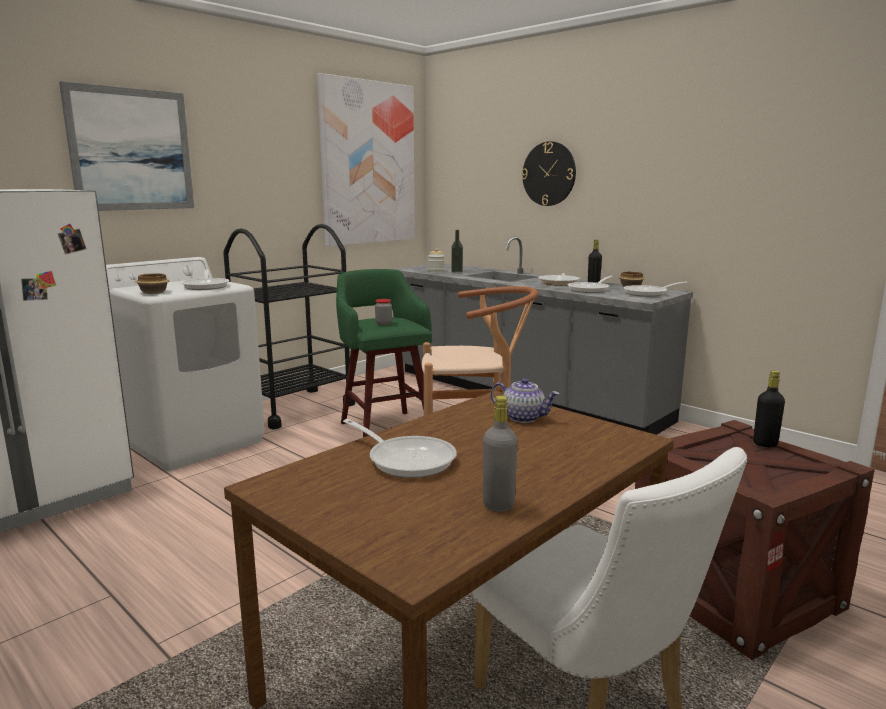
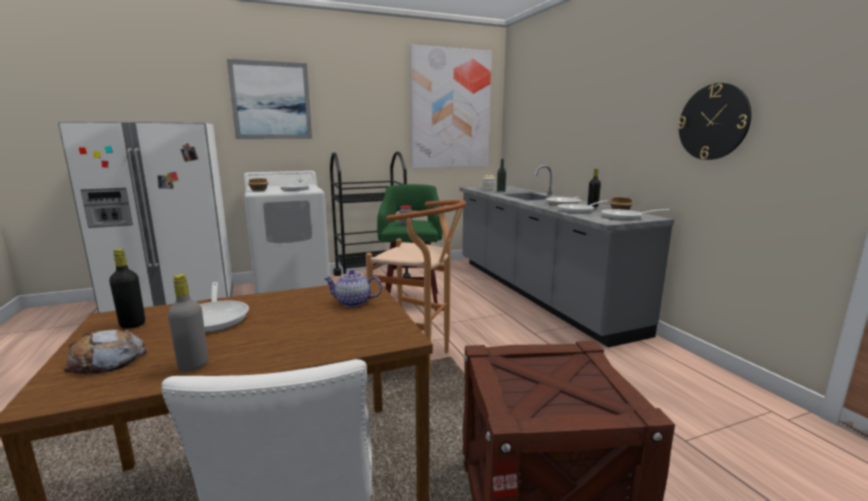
camera: 25 degrees right, 0 degrees up
teapot [490,378,559,423] -> teapot turned 135 degrees clockwise [323,269,382,307]
wall clock [522,141,576,206] -> wall clock moved to [678,83,752,160]
black bottle [753,371,785,447] -> black bottle moved to [109,248,145,329]
none -> bread [64,329,147,374]

